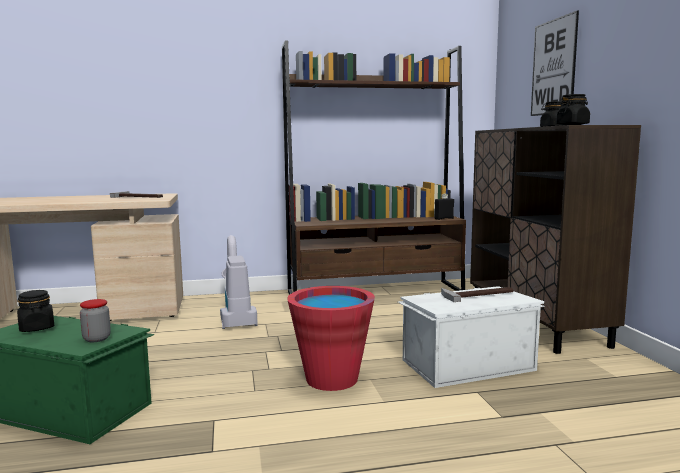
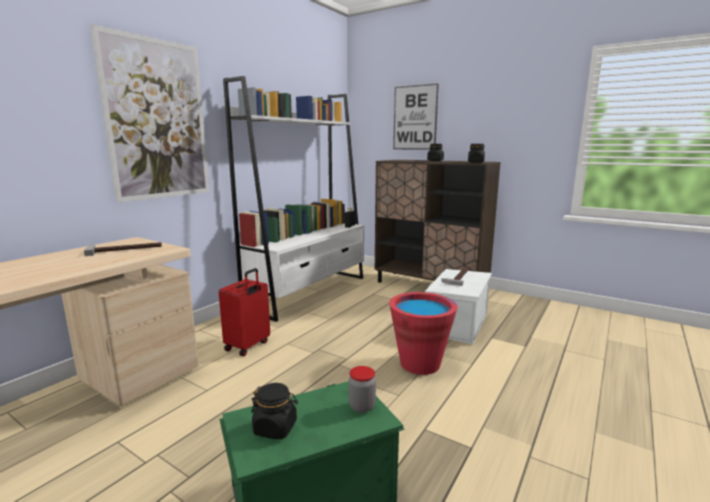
camera: 45 degrees left, 5 degrees up
vacuum cleaner [220,235,258,329] -> red suitcase [219,268,270,356]
brown bookcase [282,40,466,295] -> white bookcase [223,76,364,322]
none -> picture [90,24,210,202]

